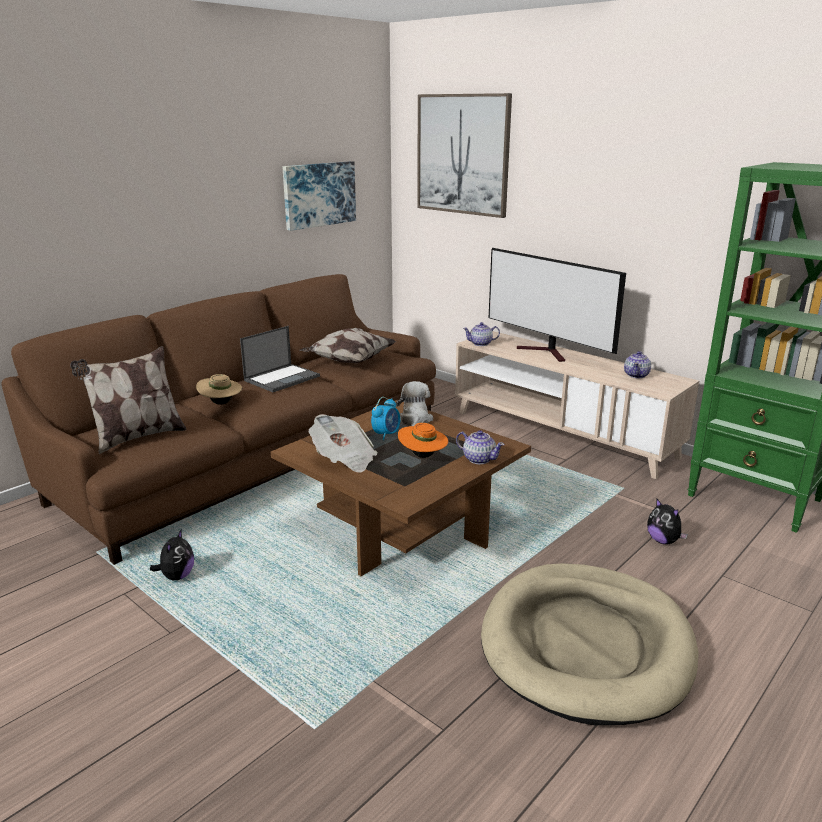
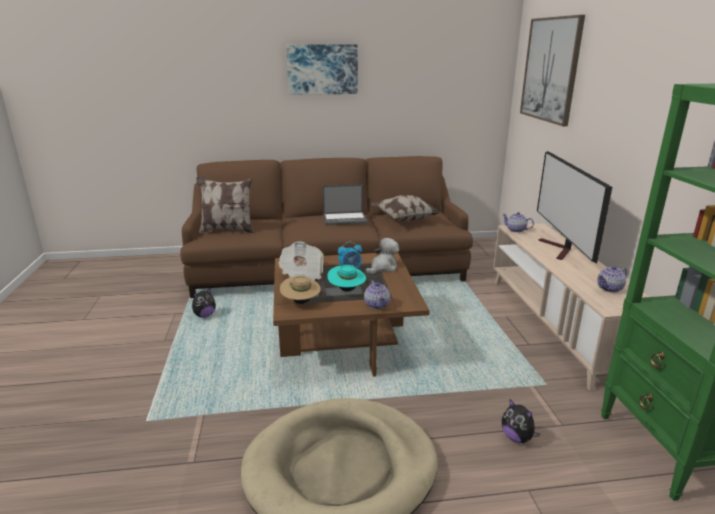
camera: 40 degrees right, 0 degrees up
beige hat [196,374,242,405] -> beige hat moved to [280,276,321,304]
picture [282,161,356,231] -> picture moved to [286,44,358,95]
orange hat [398,423,448,458] -> turquoise hat [327,265,366,292]
plush toy [647,499,688,544] -> plush toy turned 45 degrees counterclockwise [502,399,541,443]

